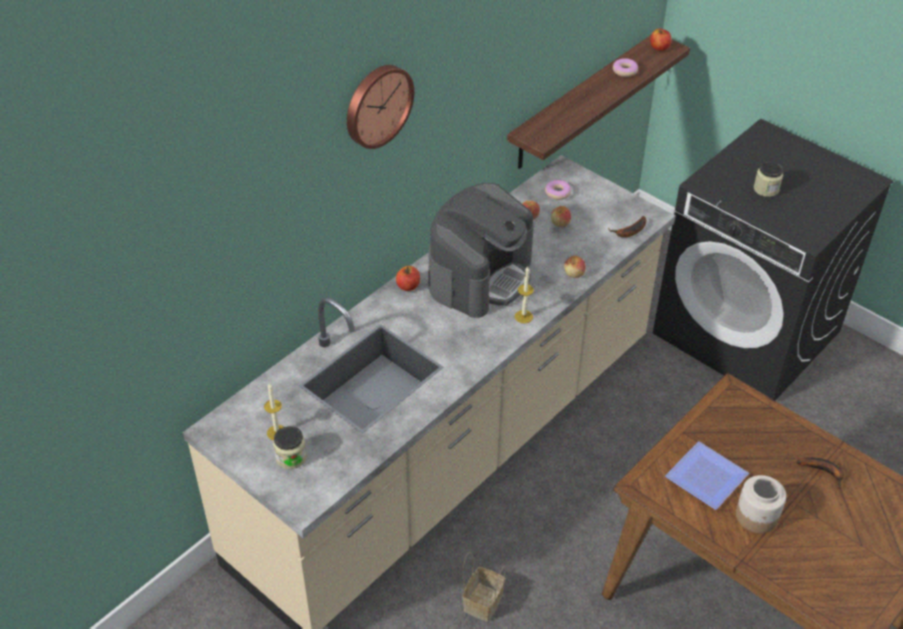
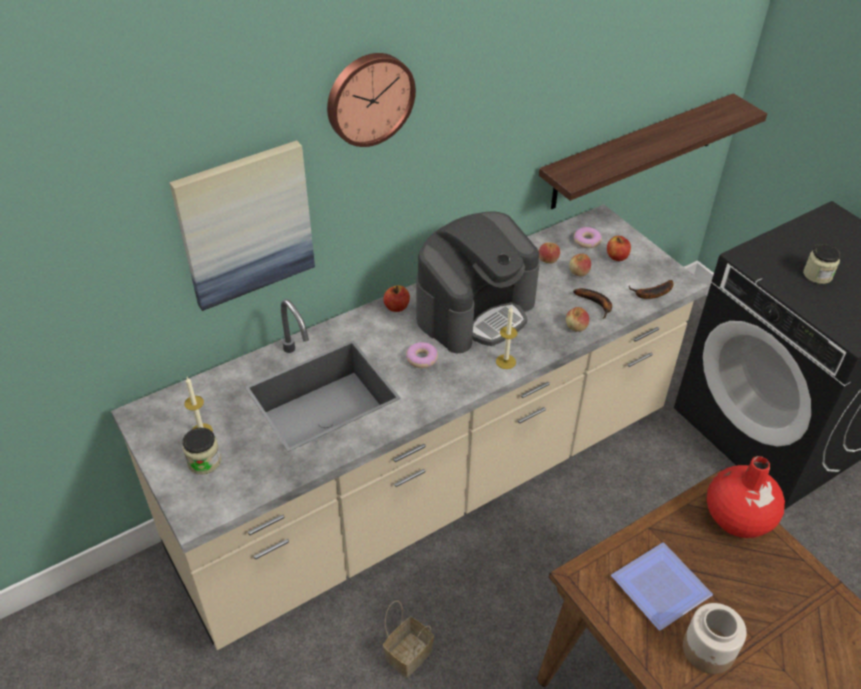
camera: 15 degrees right, 0 degrees up
donut [613,58,638,77] -> donut moved to [406,342,438,368]
apple [650,28,671,51] -> apple moved to [607,236,631,261]
banana [797,457,844,489] -> banana moved to [573,288,612,319]
none -> picture [169,140,315,311]
none -> red vase [707,456,785,538]

